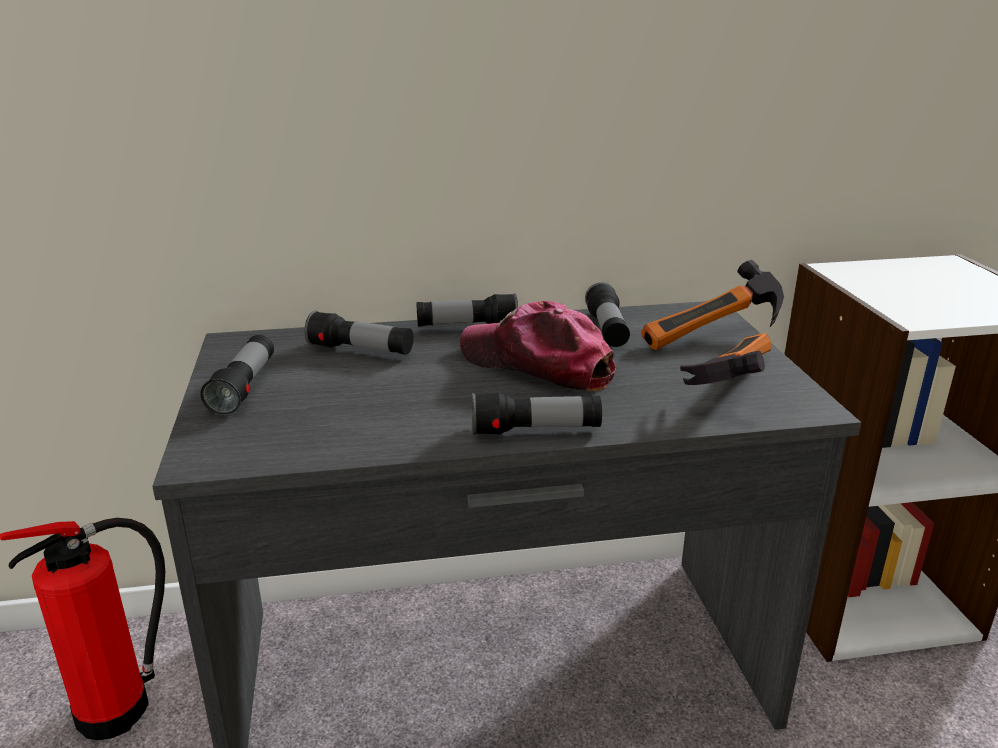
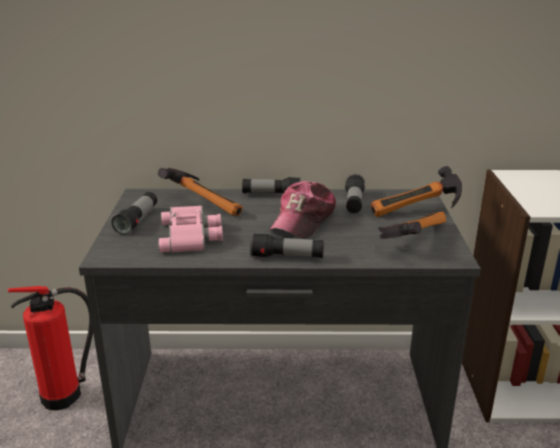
camera: 10 degrees right, 0 degrees up
flashlight [304,311,413,355] -> hammer [158,168,243,216]
cap [460,301,616,391] -> cap turned 105 degrees counterclockwise [269,181,336,239]
none -> pink binoculars [158,205,223,253]

